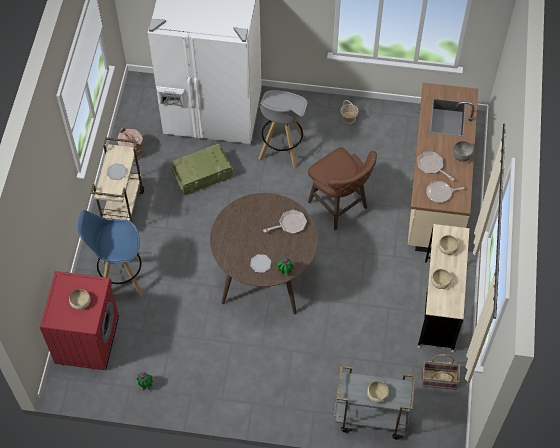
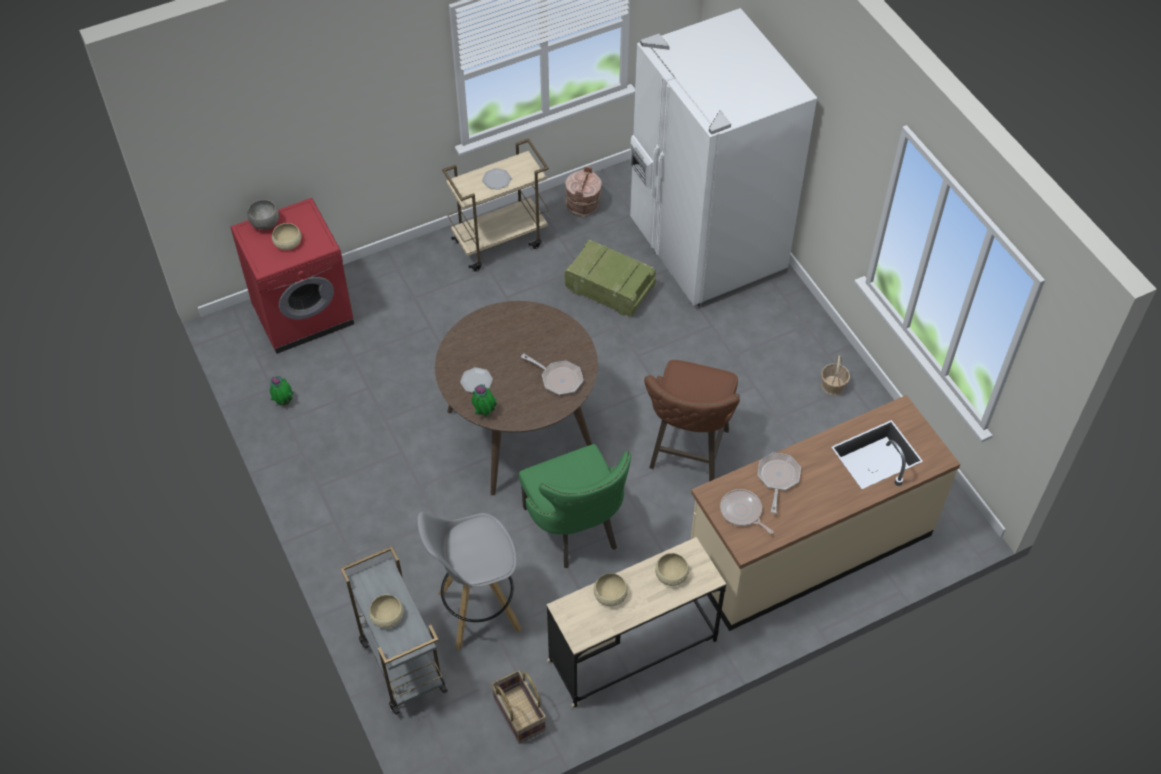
camera: 55 degrees right, 5 degrees down
blue stool [78,210,144,296] -> none
grey stool [258,90,307,169] -> grey stool moved to [417,512,522,650]
grey bowl [453,141,474,162] -> grey bowl moved to [247,199,279,230]
none -> green chair [519,444,631,568]

